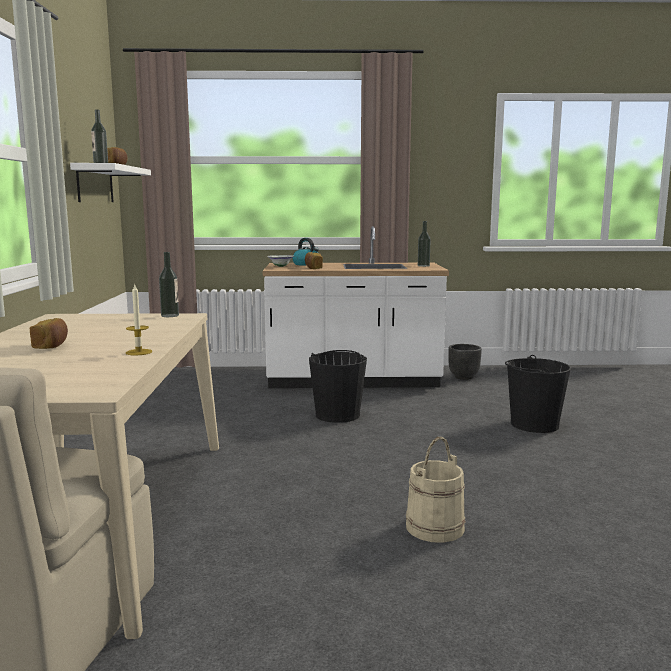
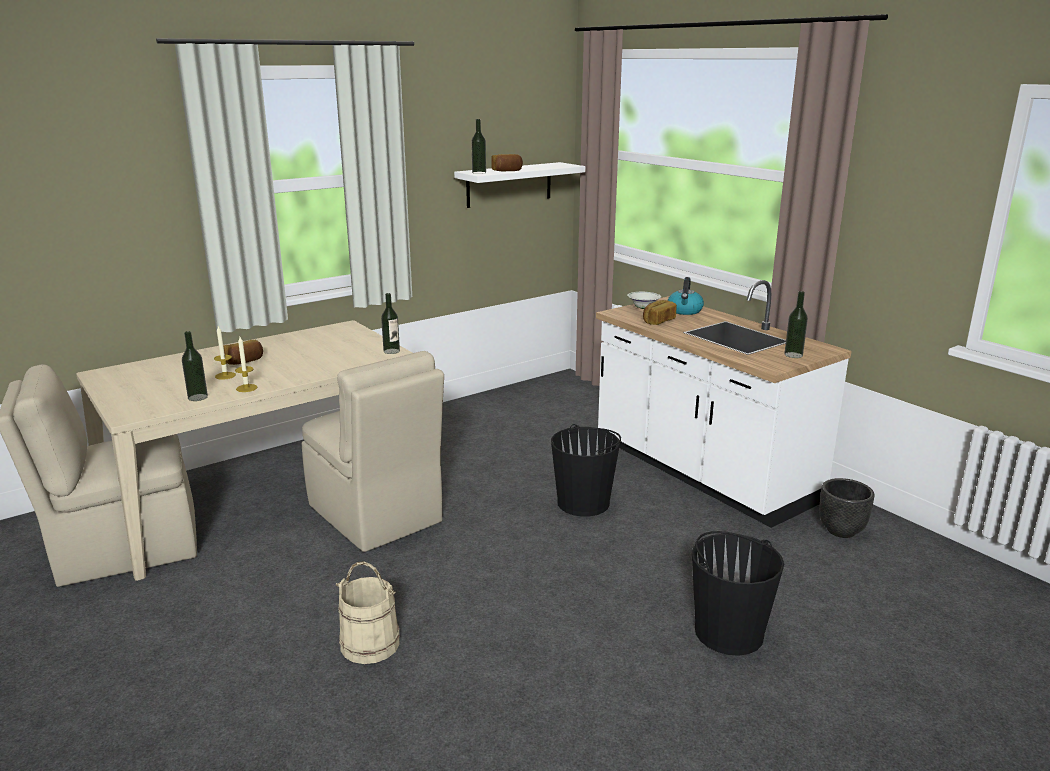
camera: 55 degrees right, 10 degrees up
none -> bottle [182,331,208,401]
none -> candle [214,326,236,380]
none -> beige chair [302,351,444,552]

